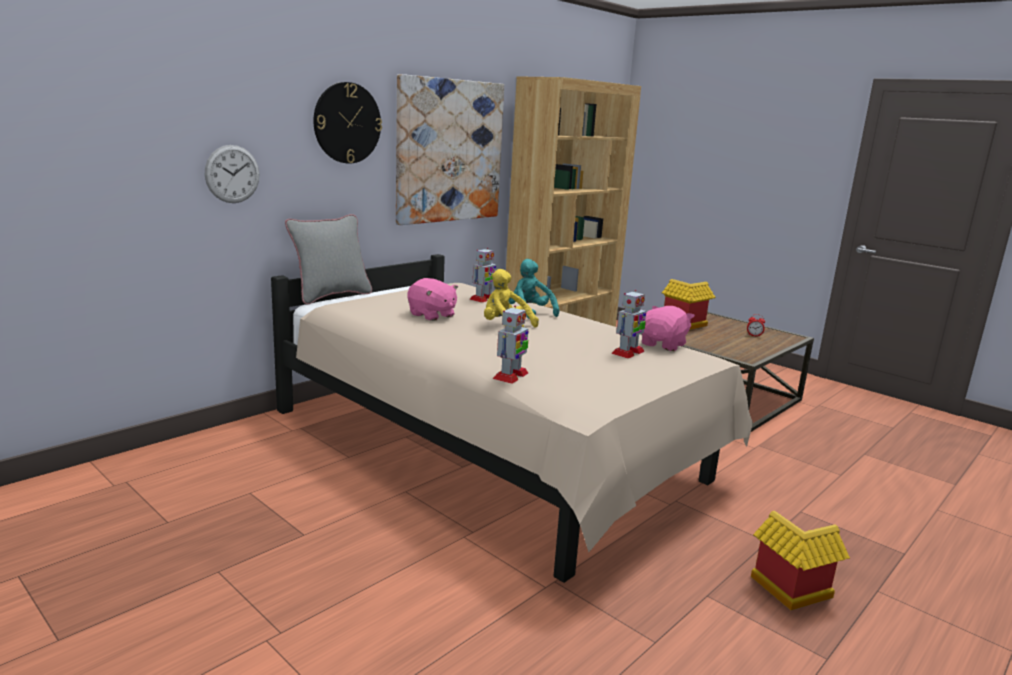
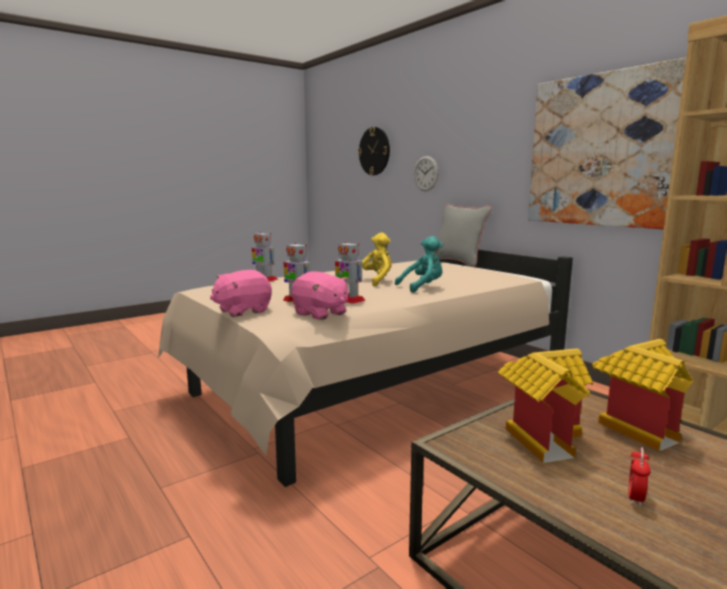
camera: 100 degrees right, 5 degrees down
wall clock [313,82,382,164] -> wall clock moved to [358,127,390,175]
pink plush toy [407,278,458,321] -> pink plush toy moved to [210,270,272,317]
toy robot [470,248,497,303] -> toy robot moved to [335,242,366,304]
toy house [751,511,850,610] -> toy house moved to [498,348,593,463]

